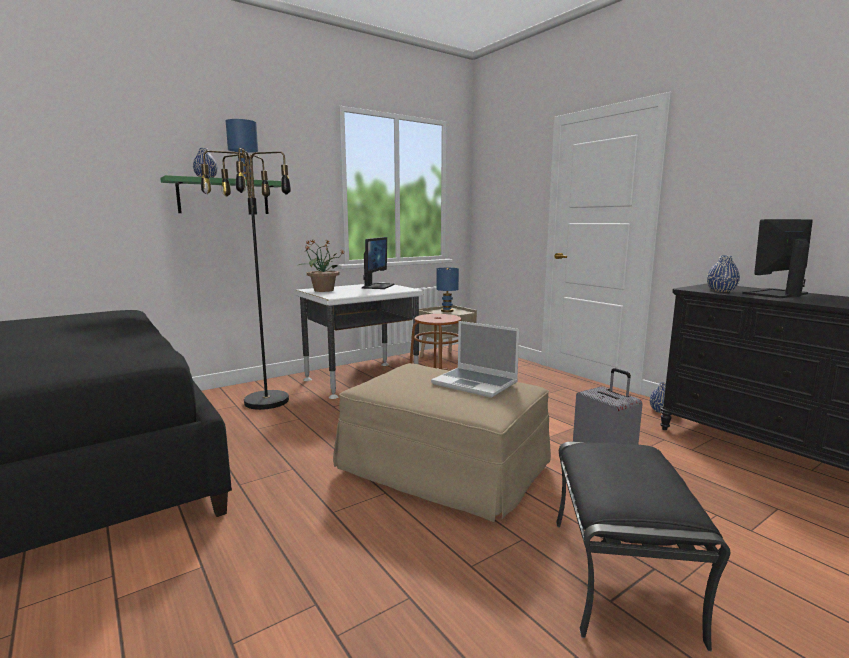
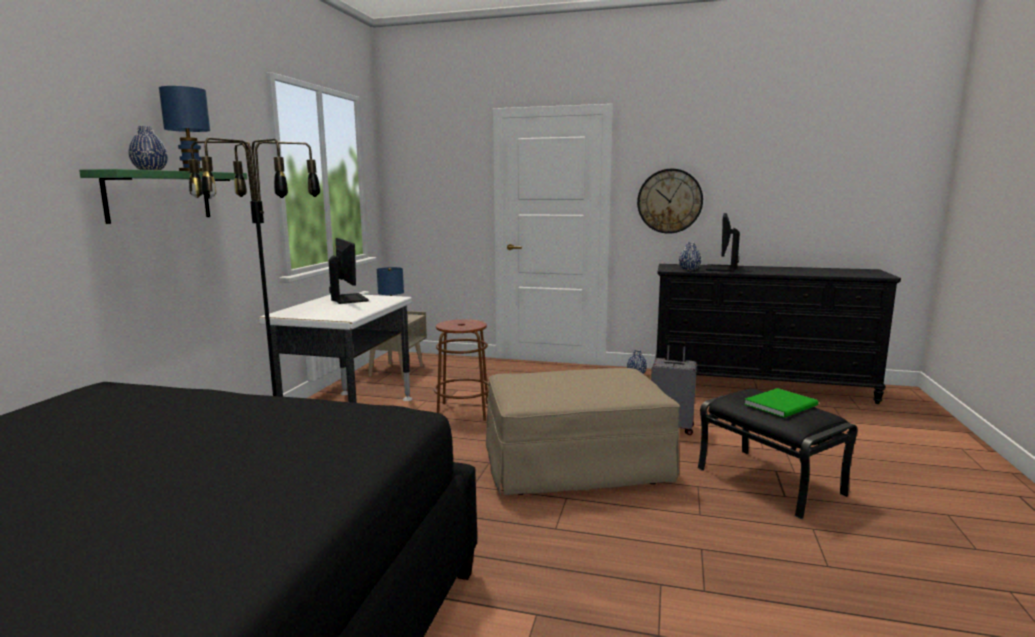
camera: 40 degrees left, 0 degrees up
potted plant [299,240,345,292] -> none
laptop [431,321,520,398] -> none
none -> wall clock [637,169,703,234]
none -> green book [744,388,818,418]

